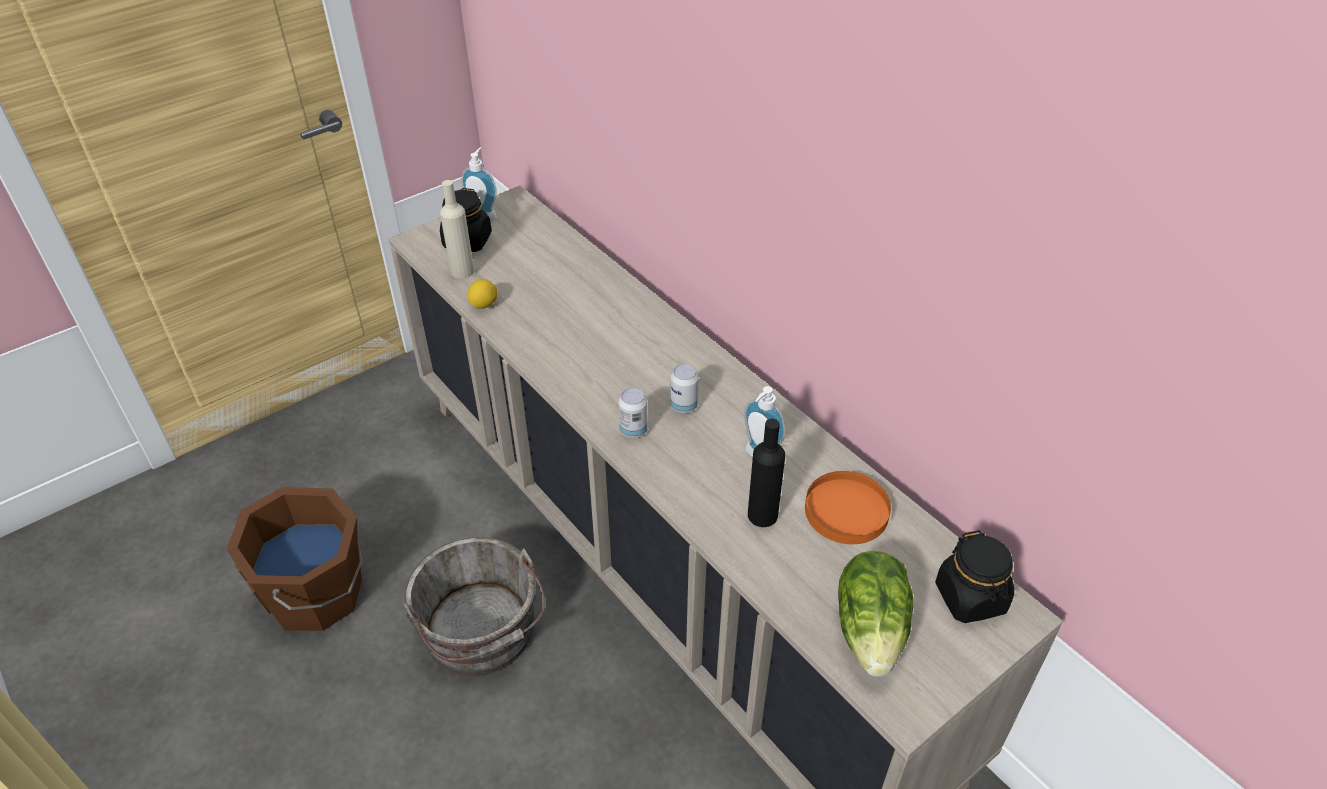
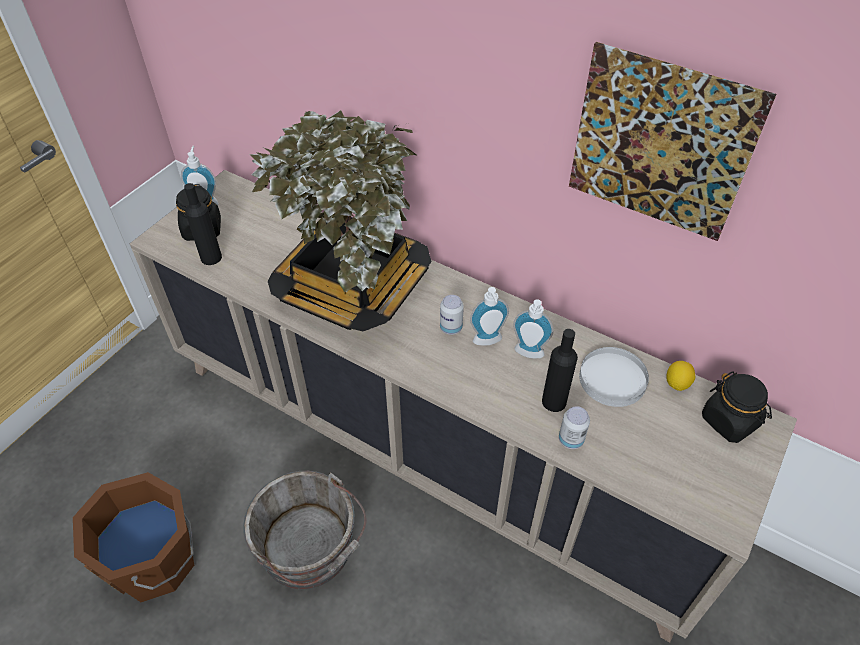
camera: 20 degrees left, 5 degrees up
beige bottle [440,180,474,279] -> black bottle [184,183,222,265]
lemon [468,279,498,309] -> lemon moved to [666,361,695,391]
can [618,388,648,438] -> can moved to [559,406,590,449]
orange plate [805,471,891,544] -> white plate [579,347,649,407]
lettuce [838,551,913,677] -> none
none -> potted plant [249,110,432,331]
none -> soap dispenser [470,287,509,346]
none -> picture [569,42,776,241]

